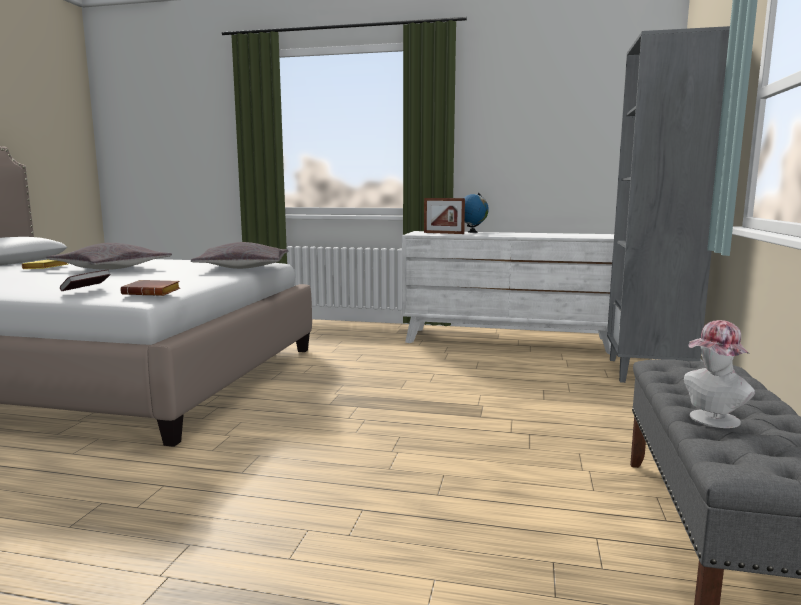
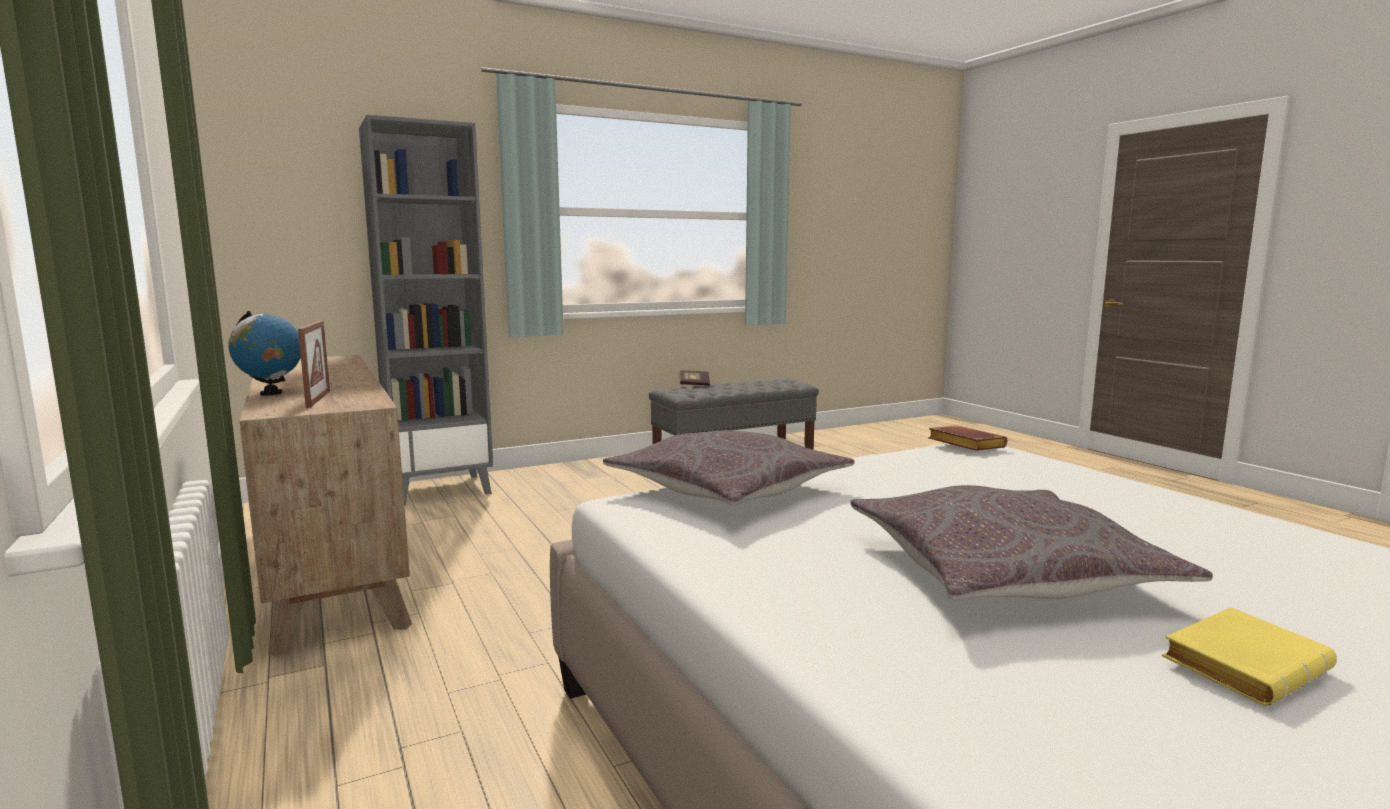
camera: 130 degrees left, 0 degrees up
book [60,270,111,291] -> book moved to [679,370,710,386]
white dresser [402,231,614,354] -> brown dresser [240,355,412,657]
hat [684,320,755,428] -> none

